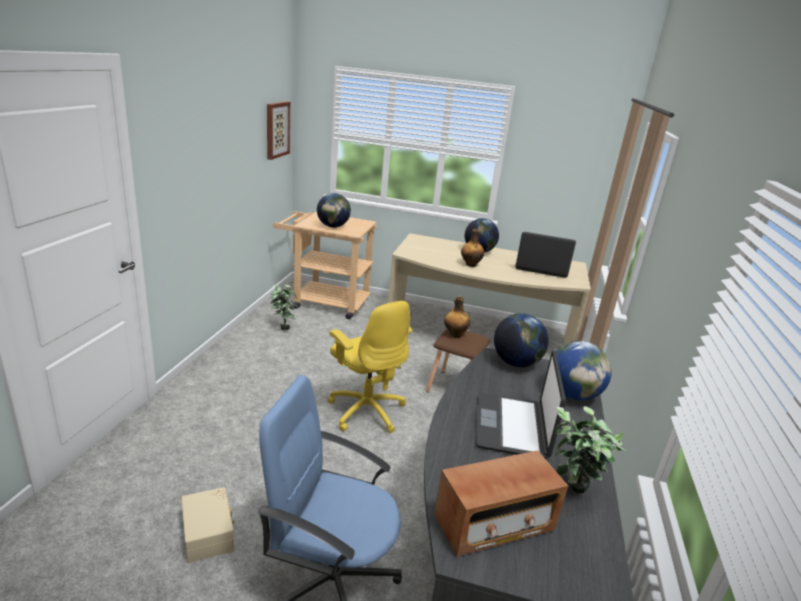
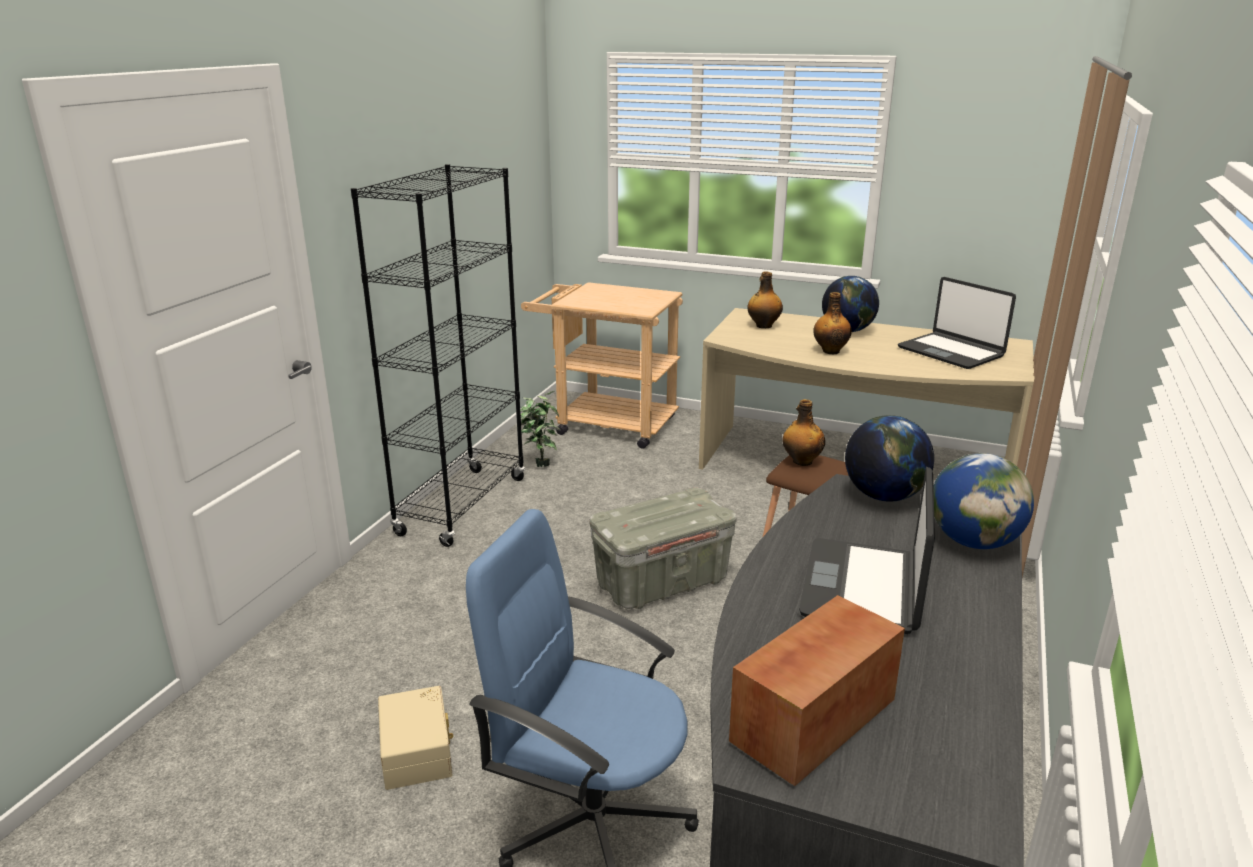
camera: 10 degrees right, 0 degrees up
picture [267,102,290,160] -> none
globe [317,193,351,228] -> none
yellow office chair [328,301,412,433] -> grey storage box [589,488,737,609]
radio [434,450,568,557] -> radio turned 150 degrees clockwise [729,595,905,786]
laptop [515,232,576,278] -> laptop turned 150 degrees counterclockwise [898,277,1016,369]
potted plant [554,406,627,493] -> none
none -> black bookcase [351,164,525,547]
none -> bottle [747,271,783,328]

